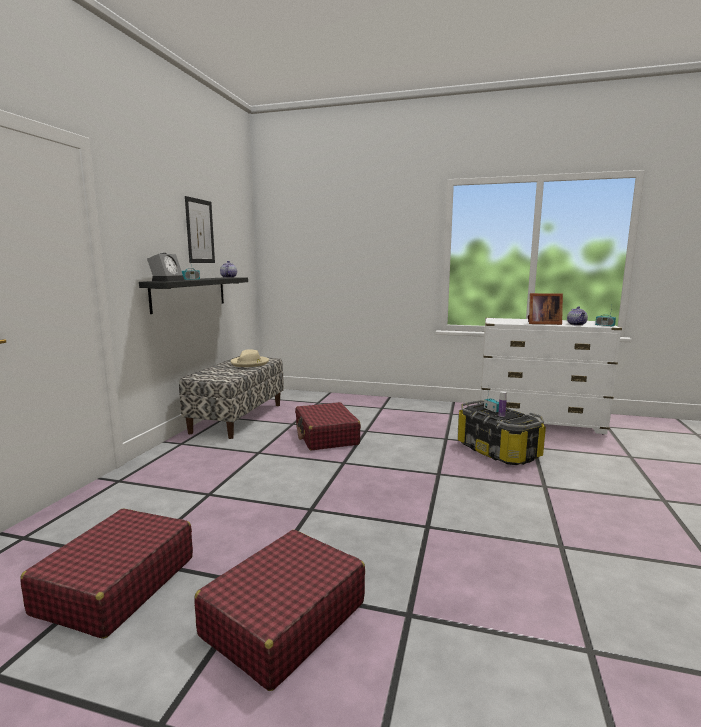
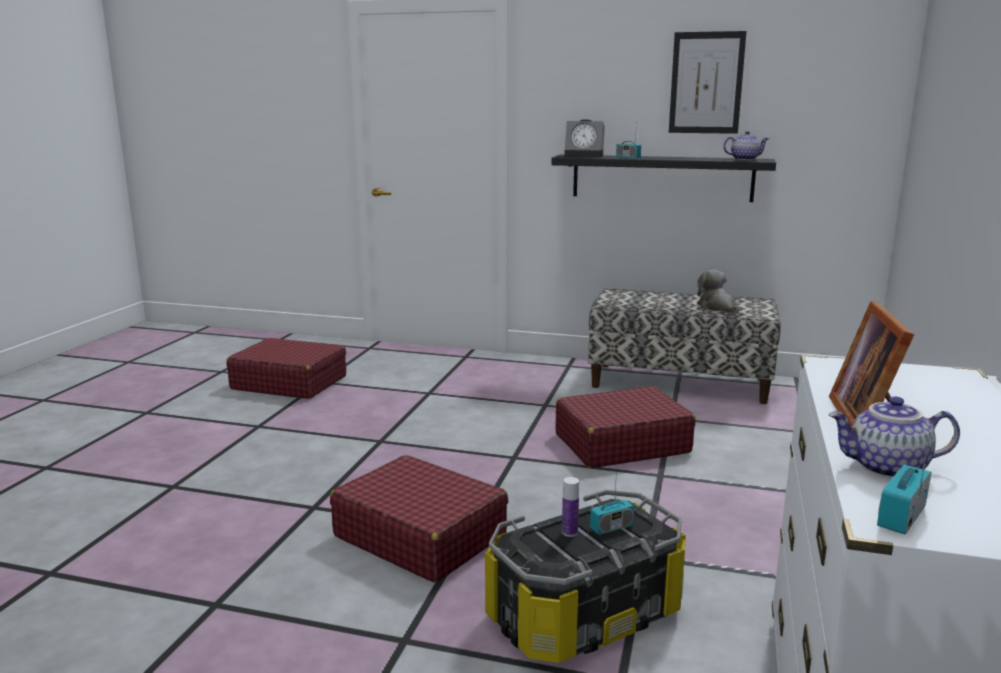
camera: 90 degrees right, 5 degrees up
red suitcase [194,530,365,691] -> red suitcase moved to [330,455,508,583]
beige hat [231,349,269,367] -> plush toy [697,269,739,313]

